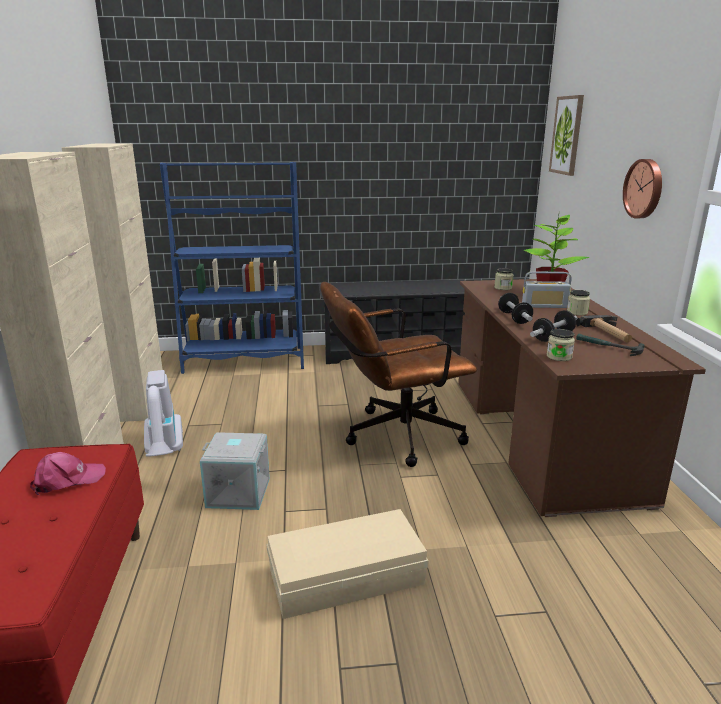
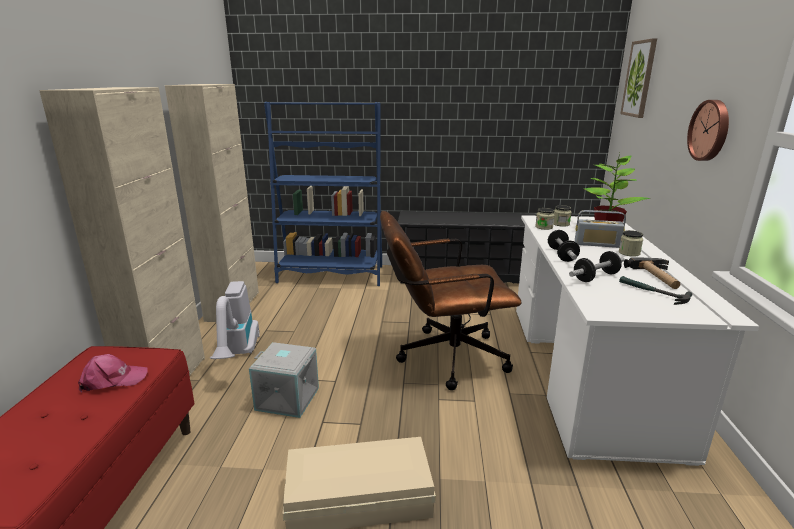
camera: 10 degrees right, 0 degrees up
brown desk [458,279,706,517] -> white desk [516,215,759,466]
jar [547,329,575,361] -> jar moved to [535,208,555,230]

